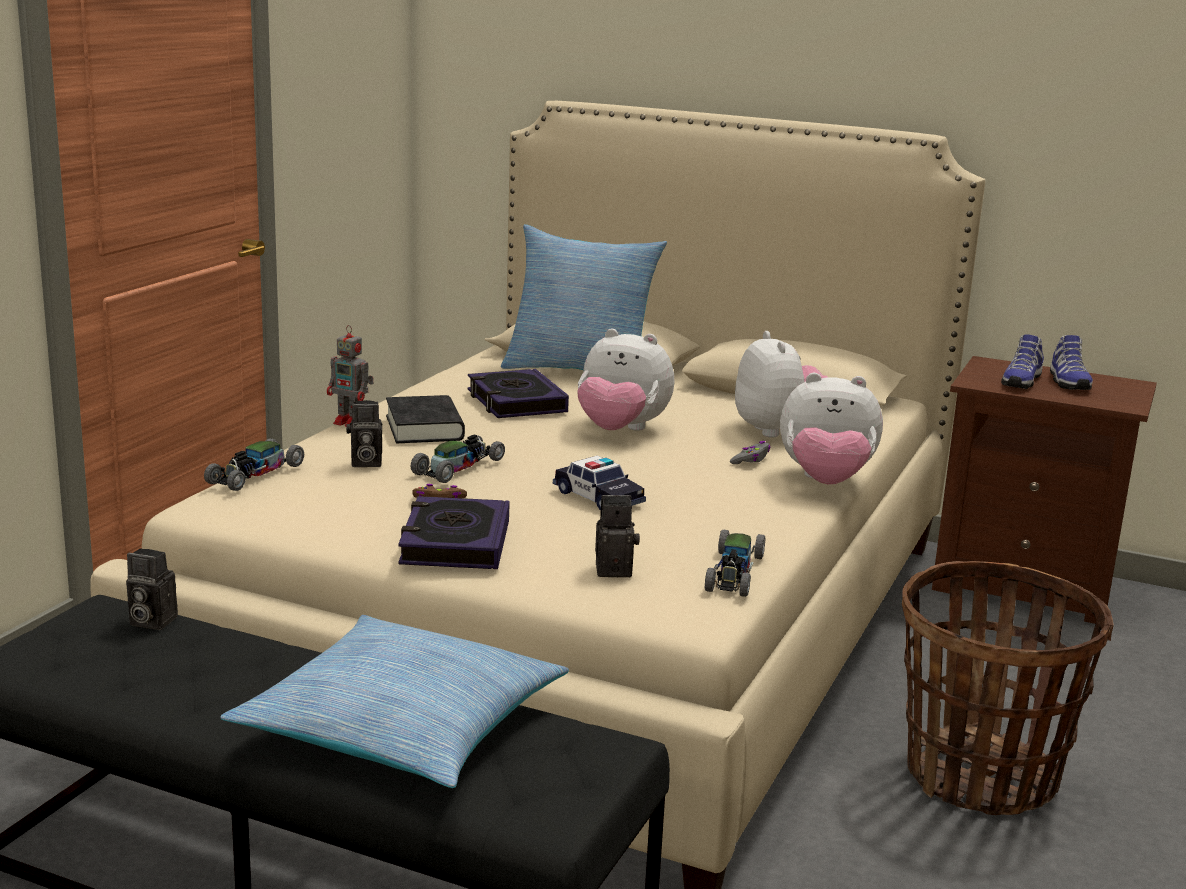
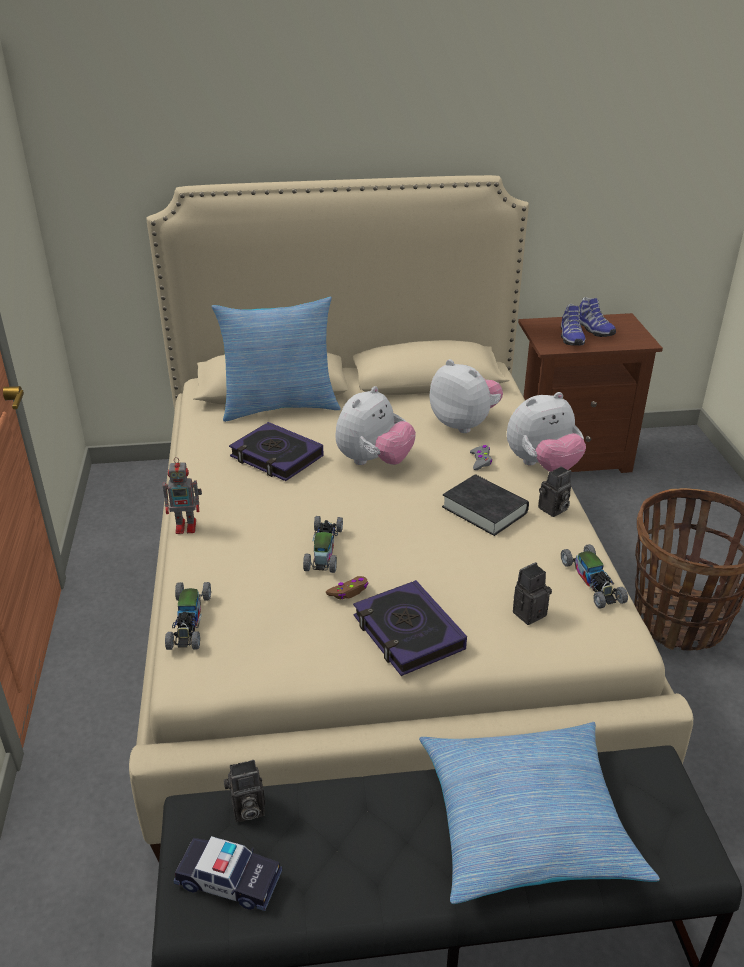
camera: 30 degrees left, 15 degrees up
camera [346,400,382,467] -> camera moved to [538,467,571,517]
black book [386,395,465,443] -> black book moved to [442,474,529,536]
toy car [553,456,646,510] -> toy car moved to [173,836,282,911]
plush toy [577,328,674,431] -> plush toy turned 45 degrees counterclockwise [335,386,416,465]

